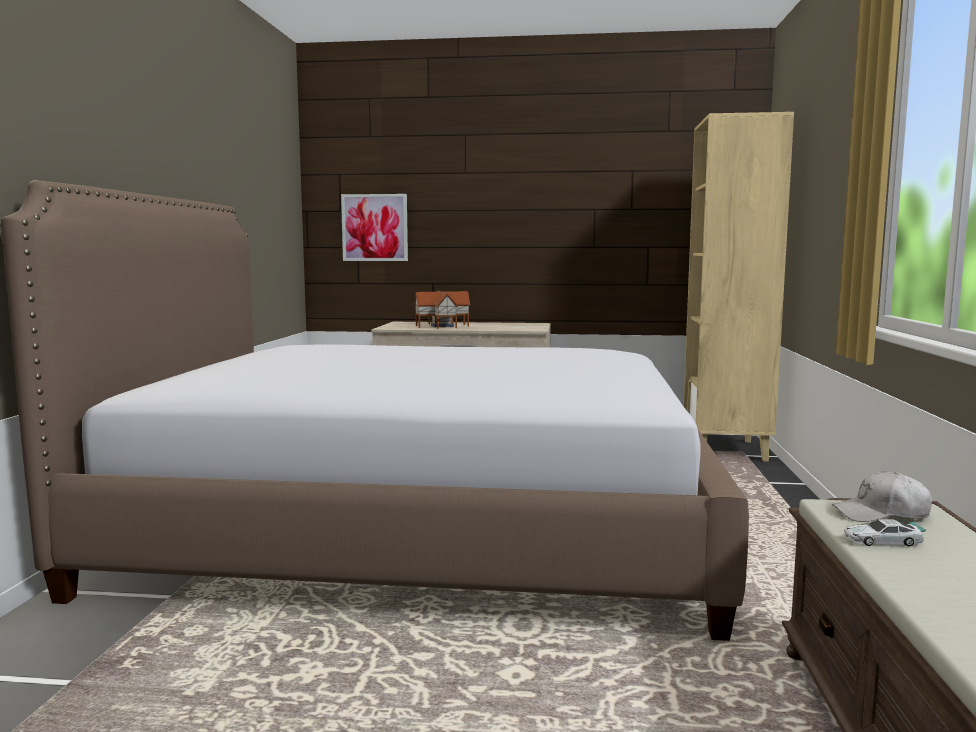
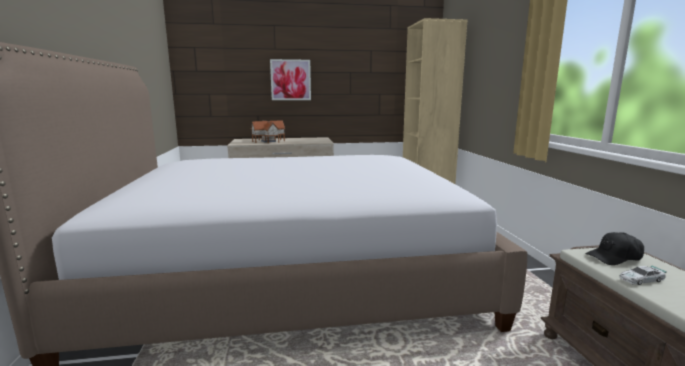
camera: 15 degrees left, 5 degrees up
picture [341,194,408,261] -> picture moved to [270,59,311,100]
white cap [832,472,932,522] -> black cap [585,232,644,265]

